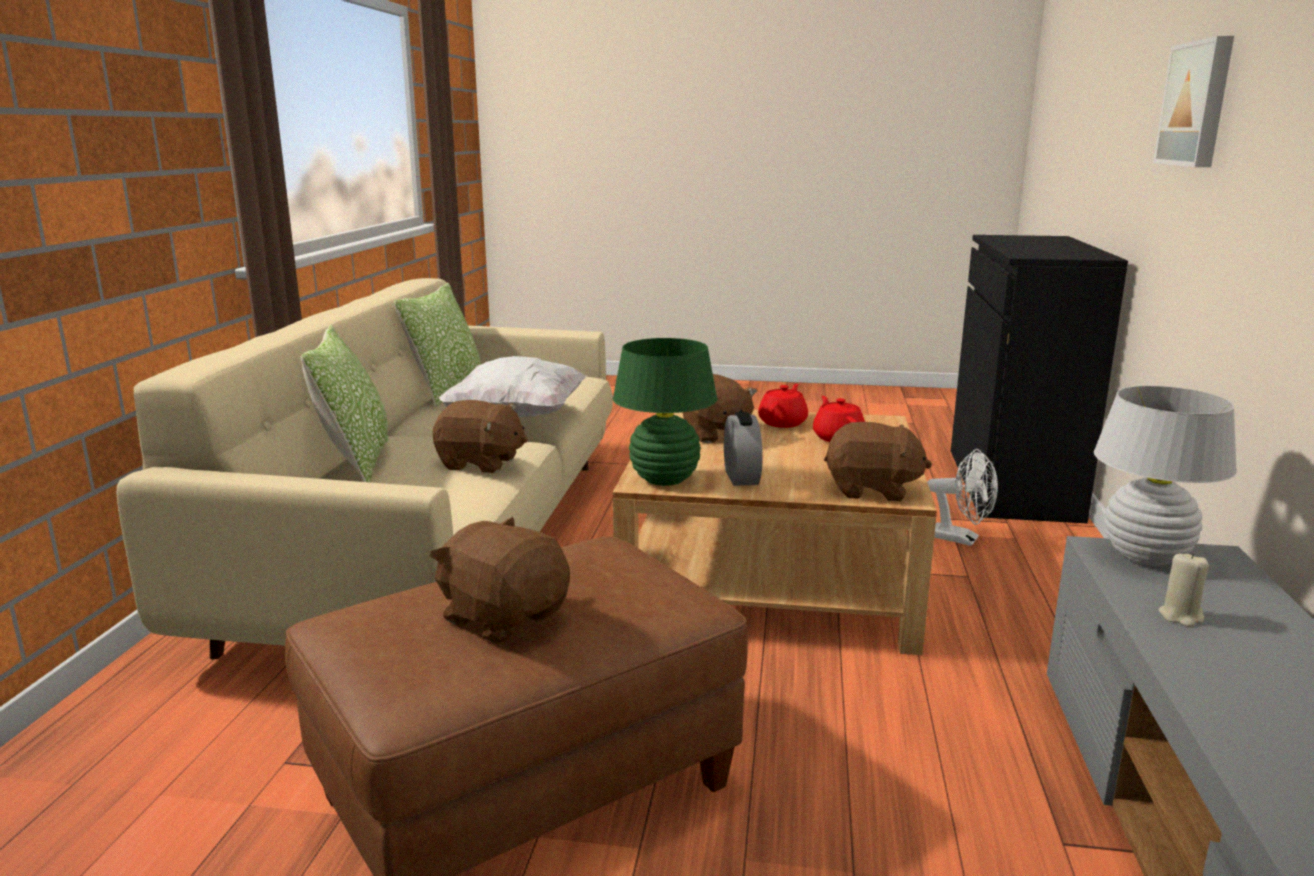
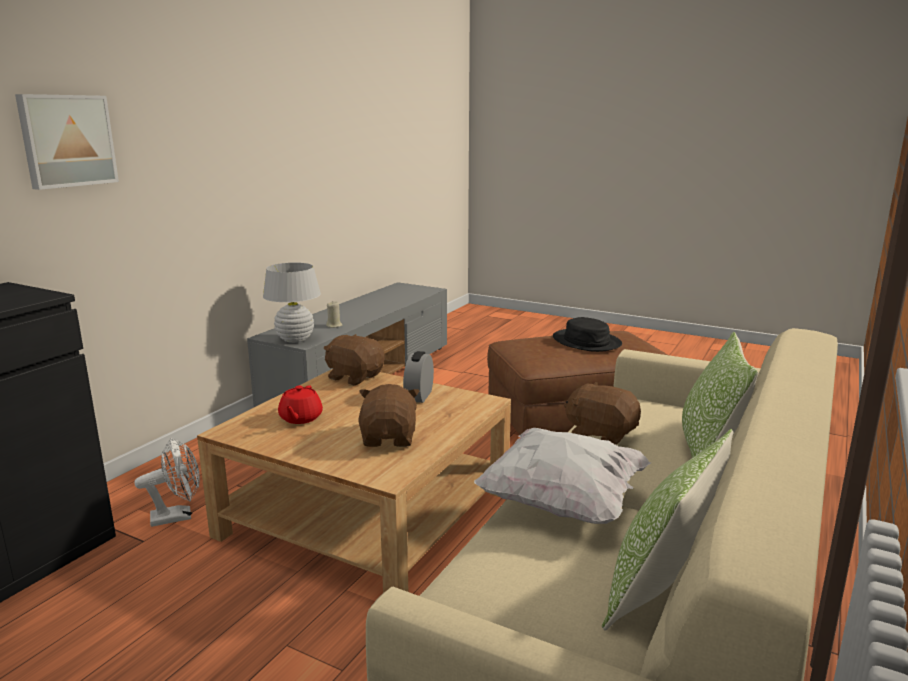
camera: 160 degrees left, 0 degrees up
brown plush toy [430,517,570,644] -> black hat [553,317,622,352]
green table lamp [613,338,717,486] -> none
red teapot [758,384,808,428] -> none
white fan [927,449,998,546] -> white fan turned 105 degrees clockwise [134,438,200,527]

